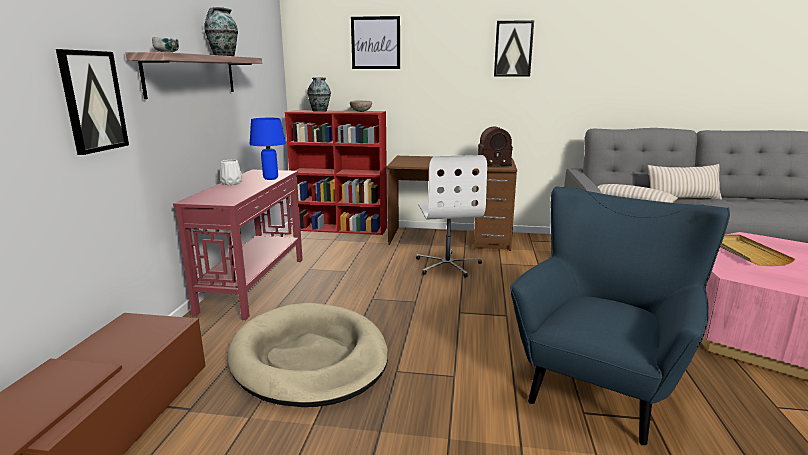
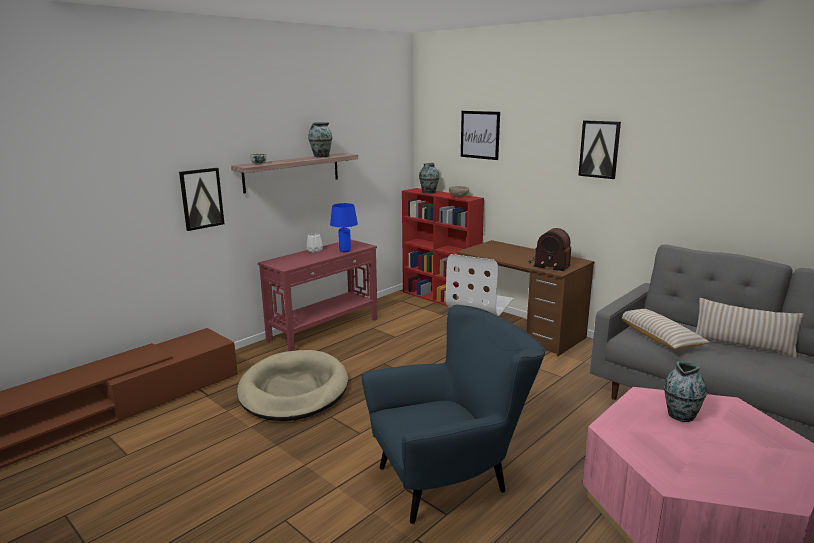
camera: 35 degrees right, 0 degrees up
beige tray [720,234,795,266] -> vase [664,361,707,422]

